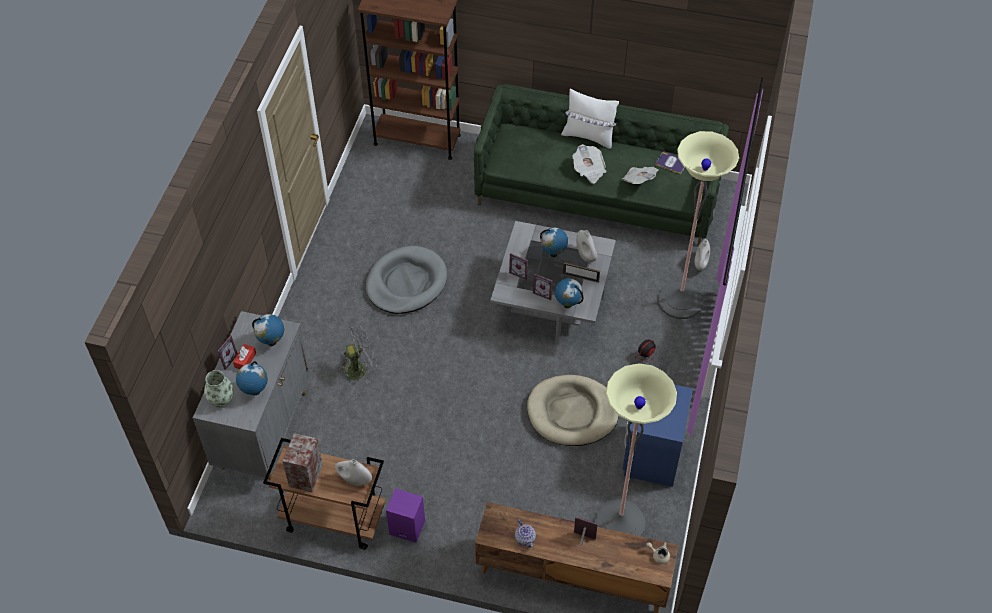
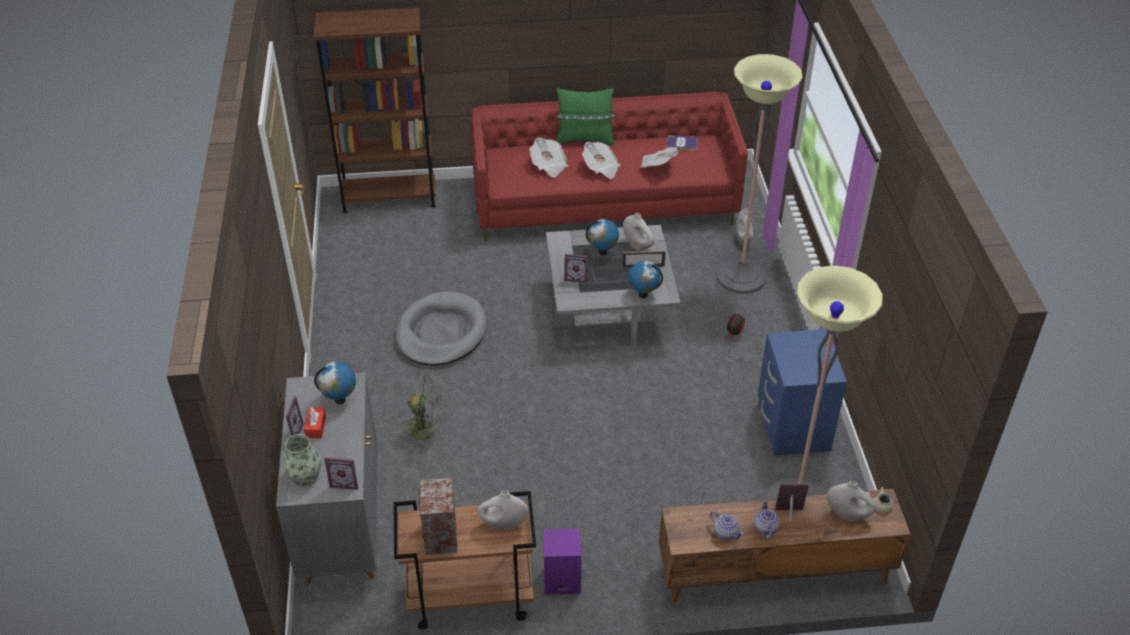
camera: 20 degrees left, 10 degrees down
globe [236,361,268,395] -> none
grey fan [337,325,377,384] -> grey fan turned 45 degrees clockwise [402,374,446,449]
green sofa [474,84,729,246] -> red sofa [470,92,748,241]
beige dog bed [527,375,619,446] -> none
picture frame [533,274,553,300] -> picture frame moved to [324,457,358,490]
white pillow [561,88,619,149] -> green pillow [556,88,615,146]
none -> newspaper [529,138,568,178]
none -> teapot [754,500,780,540]
none -> white vase [827,481,877,521]

